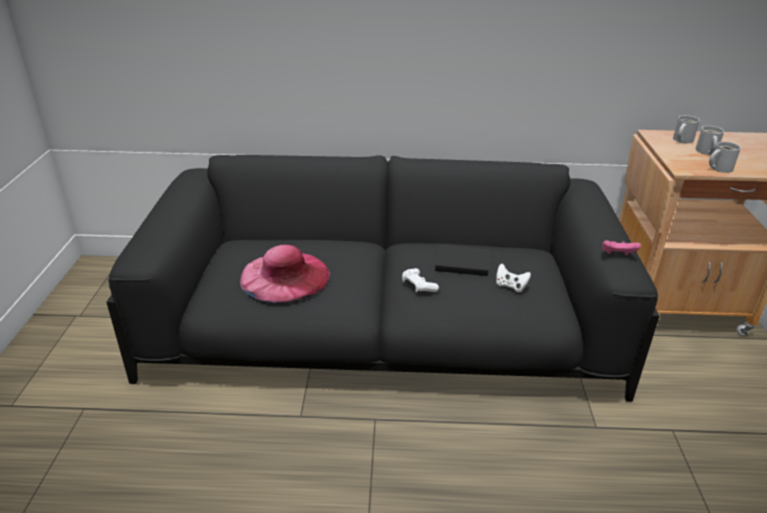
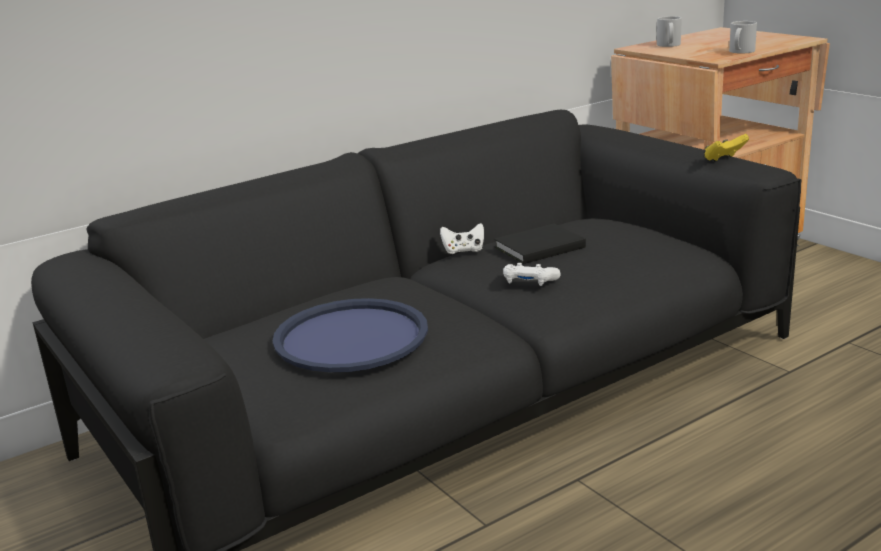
camera: 35 degrees left, 10 degrees down
pink hat [240,245,330,303] -> blue tray [272,298,428,372]
white game controller [496,263,531,292] -> white game controller moved to [440,223,484,254]
pink game controller [602,240,641,255] -> yellow game controller [705,134,749,161]
white mug [696,126,724,155] -> none

